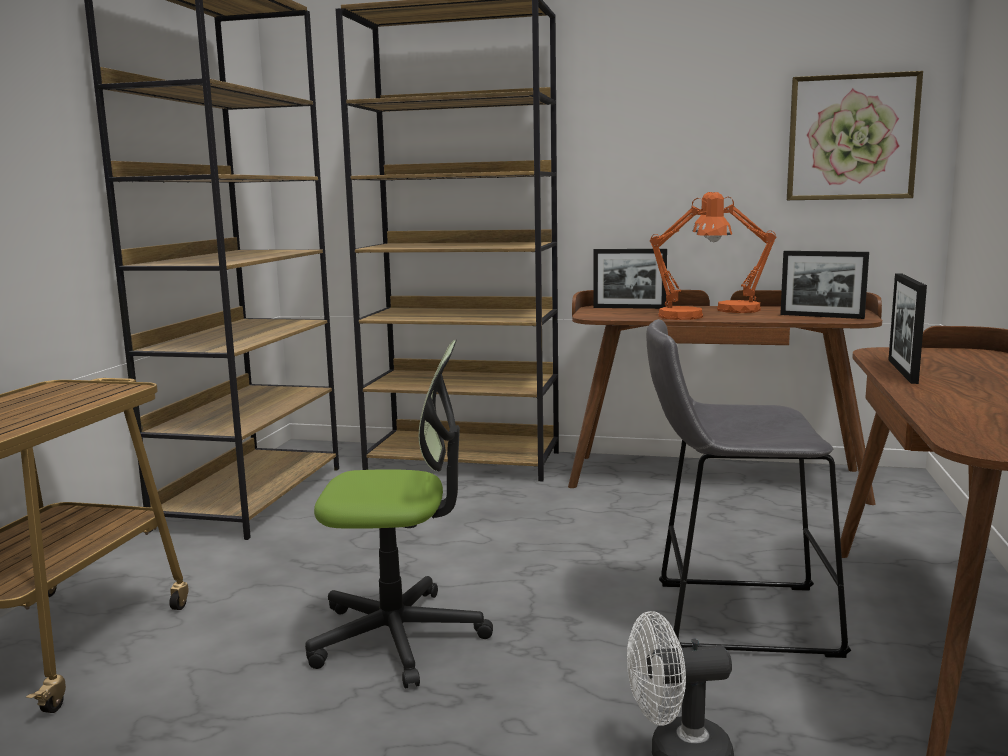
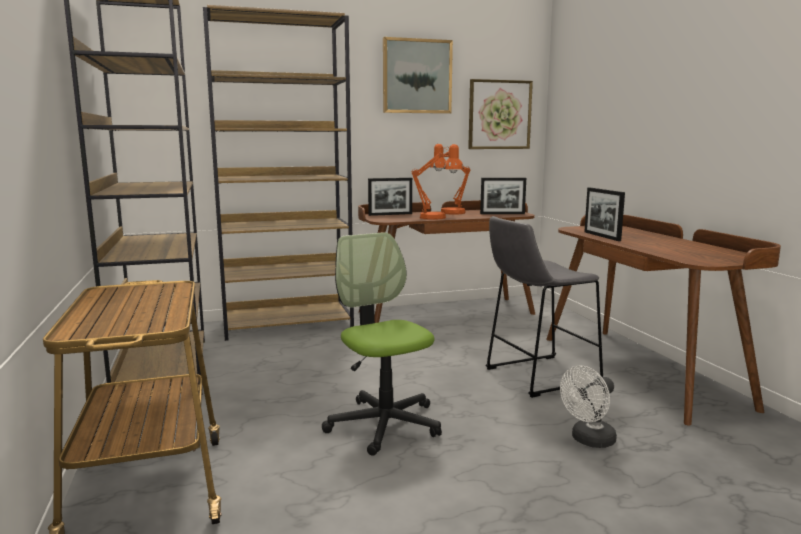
camera: 30 degrees left, 0 degrees up
office chair [305,340,493,689] -> office chair turned 90 degrees counterclockwise [322,232,442,456]
none -> picture [383,37,453,114]

